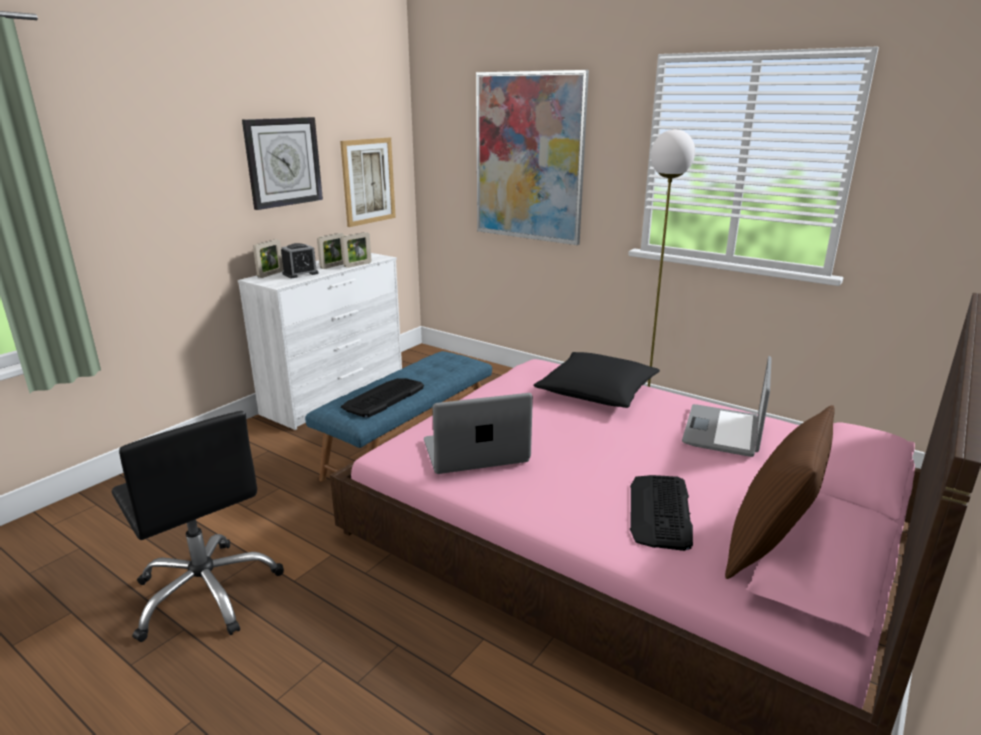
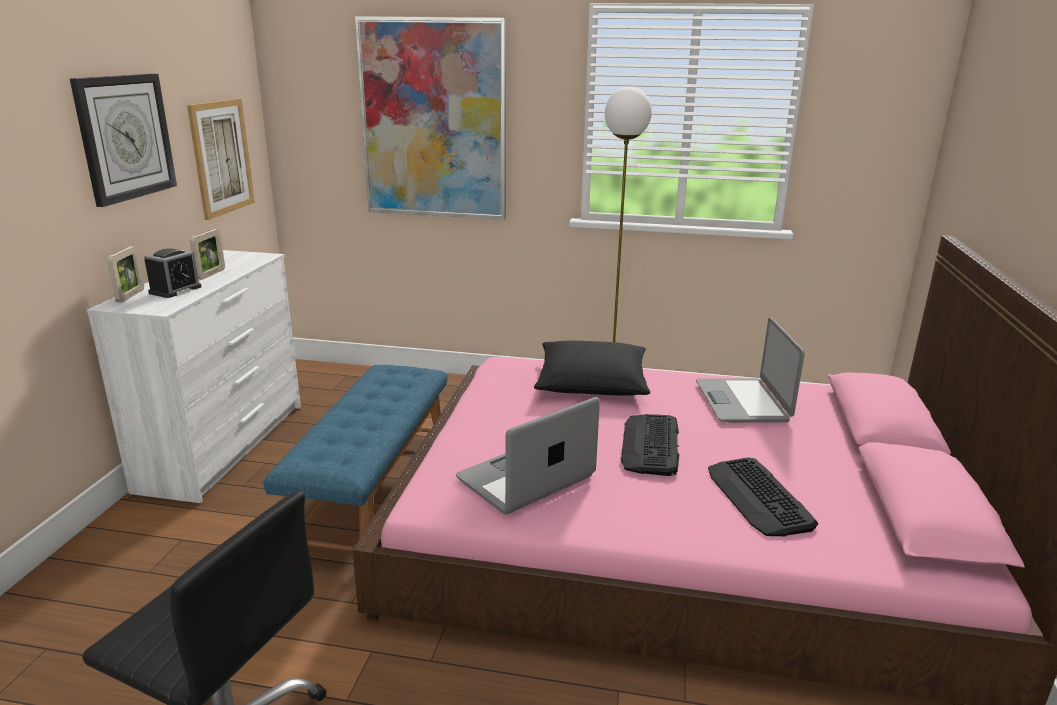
camera: 25 degrees left, 0 degrees up
picture frame [341,232,371,268] -> none
keyboard [341,378,424,417] -> keyboard moved to [621,414,679,476]
brown pillow [725,405,835,579] -> none

